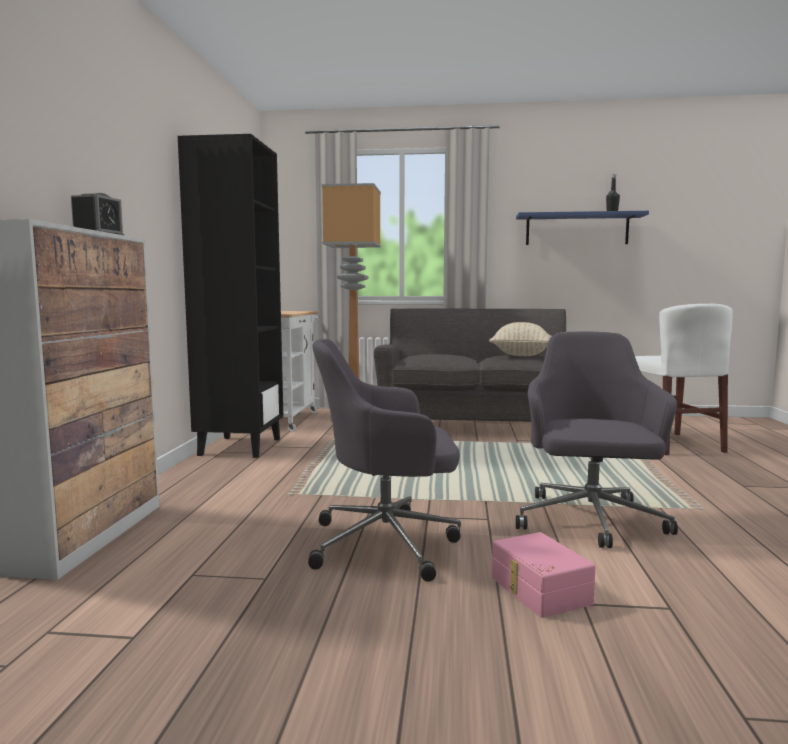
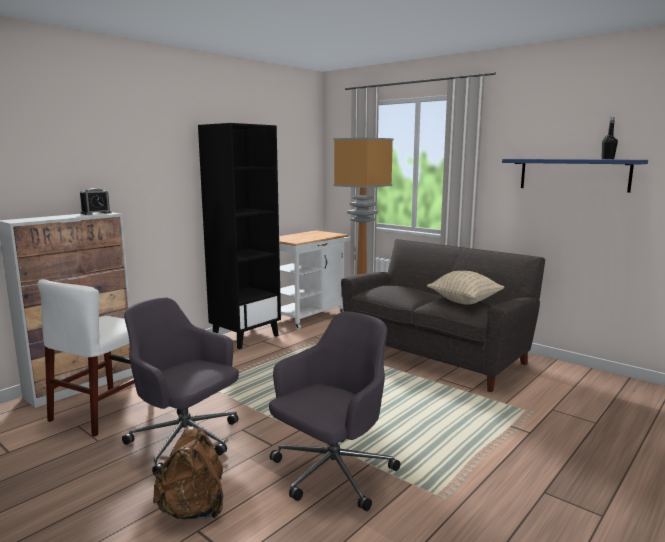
camera: 35 degrees right, 5 degrees up
pink storage box [492,532,596,618] -> brown backpack [153,426,223,520]
white chair [635,304,733,455] -> white chair moved to [38,279,135,437]

